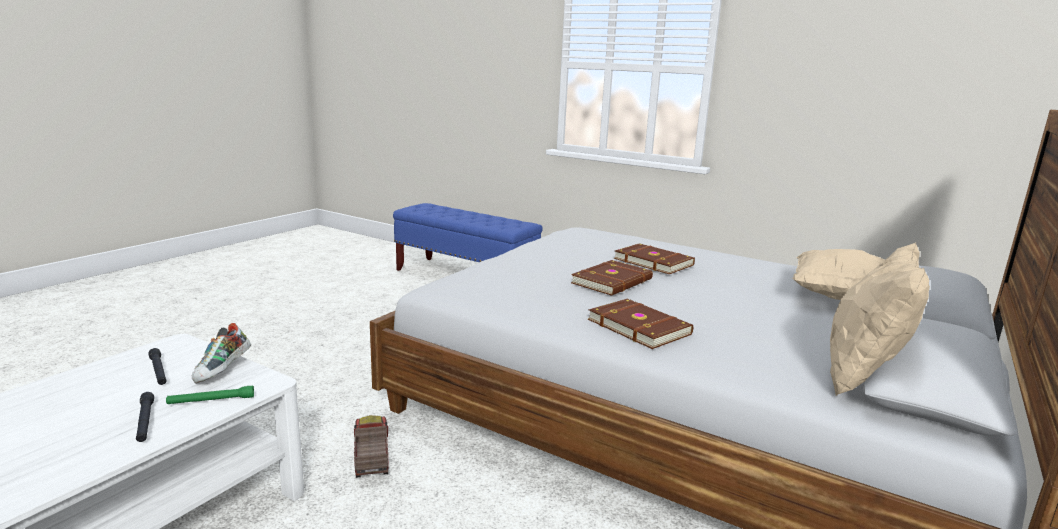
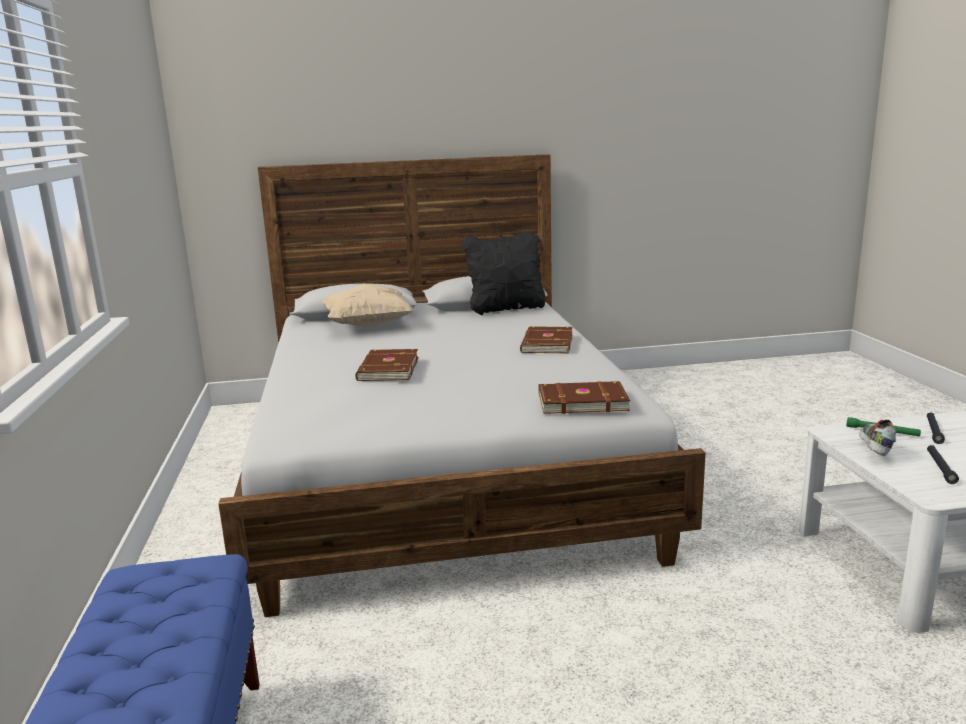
camera: 130 degrees left, 0 degrees up
shoe [192,323,251,384] -> shoe turned 45 degrees counterclockwise [859,419,897,456]
toy truck [354,415,389,478] -> none
brown book [571,260,653,296] -> brown book moved to [539,381,630,414]
beige pillow [830,243,930,396] -> black pillow [462,231,545,315]

